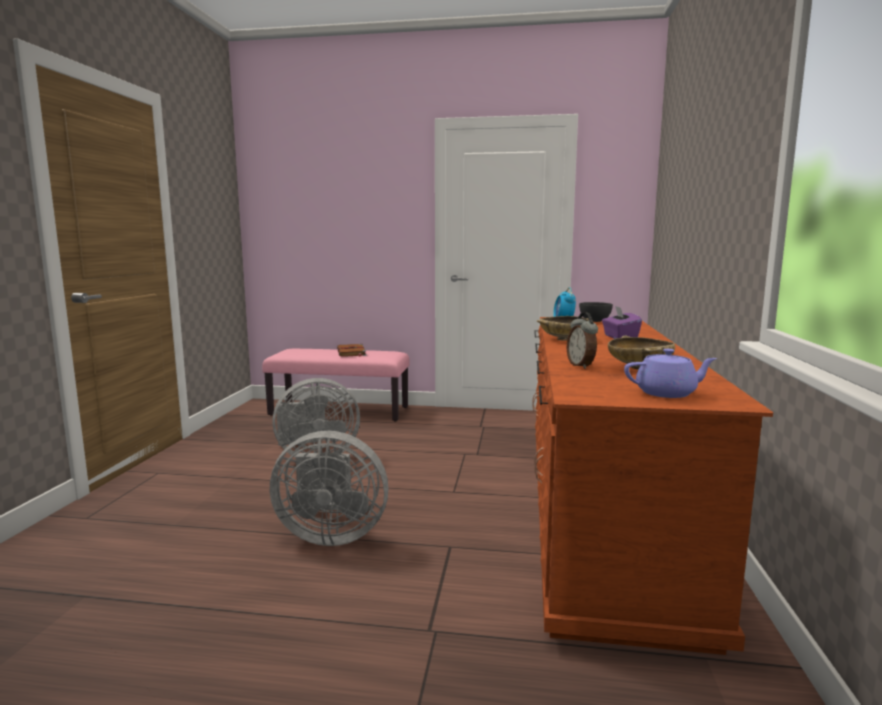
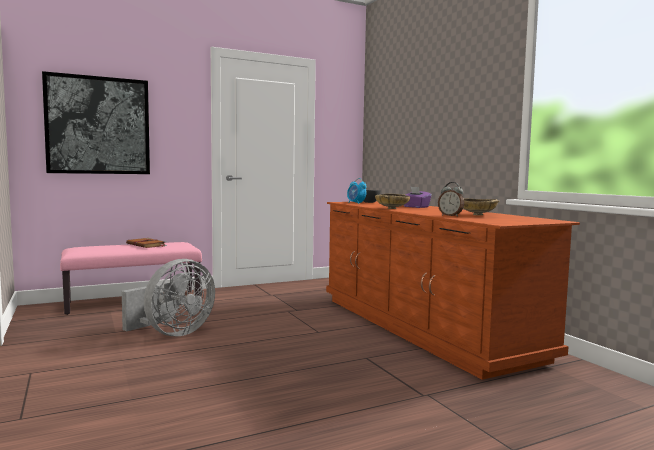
camera: 35 degrees left, 5 degrees down
grey fan [270,431,388,546] -> none
purple teapot [624,349,717,398] -> none
none -> picture [42,71,150,174]

